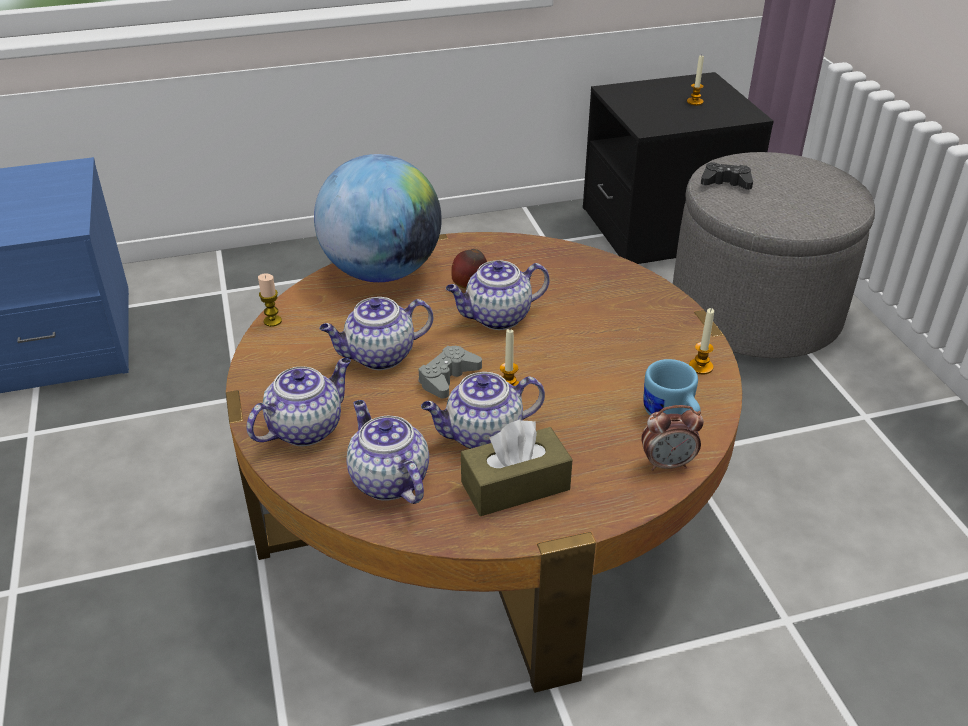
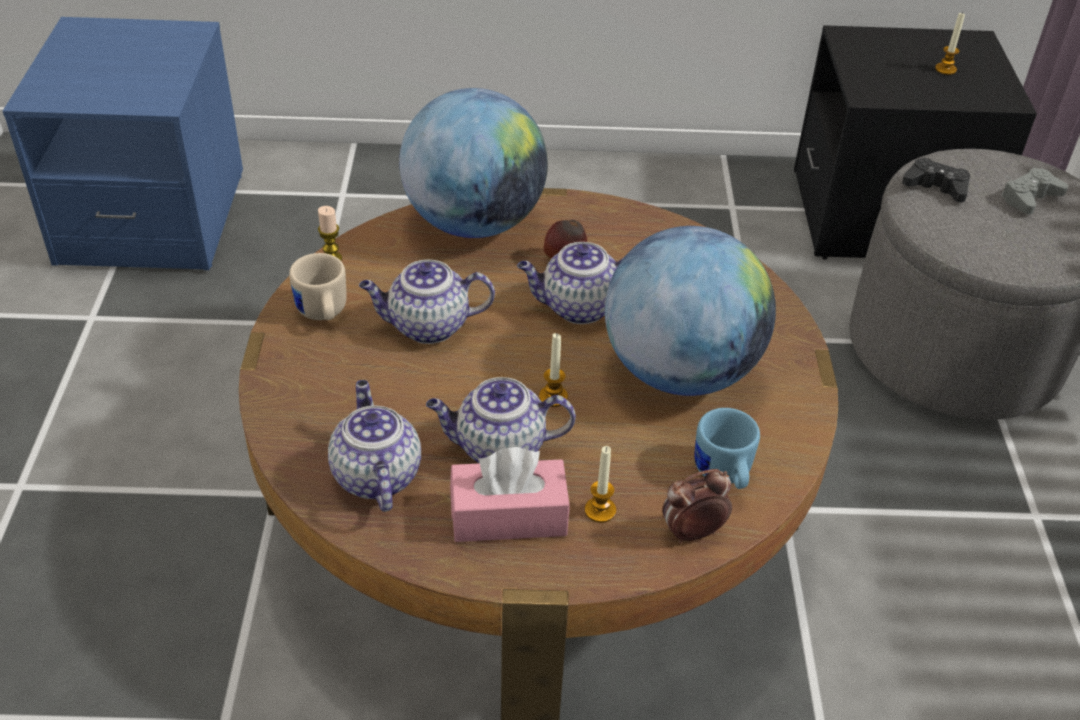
camera: 15 degrees right, 5 degrees up
teapot [247,358,351,446] -> none
grey game controller [418,346,482,399] -> grey game controller moved to [1001,167,1068,214]
brown tissue box [461,420,573,516] -> pink tissue box [450,447,570,542]
alarm clock [641,405,704,471] -> alarm clock turned 150 degrees clockwise [662,469,732,544]
candle [689,308,714,374] -> candle moved to [585,446,616,523]
none -> beige mug [289,253,346,320]
none -> globe [605,226,776,396]

